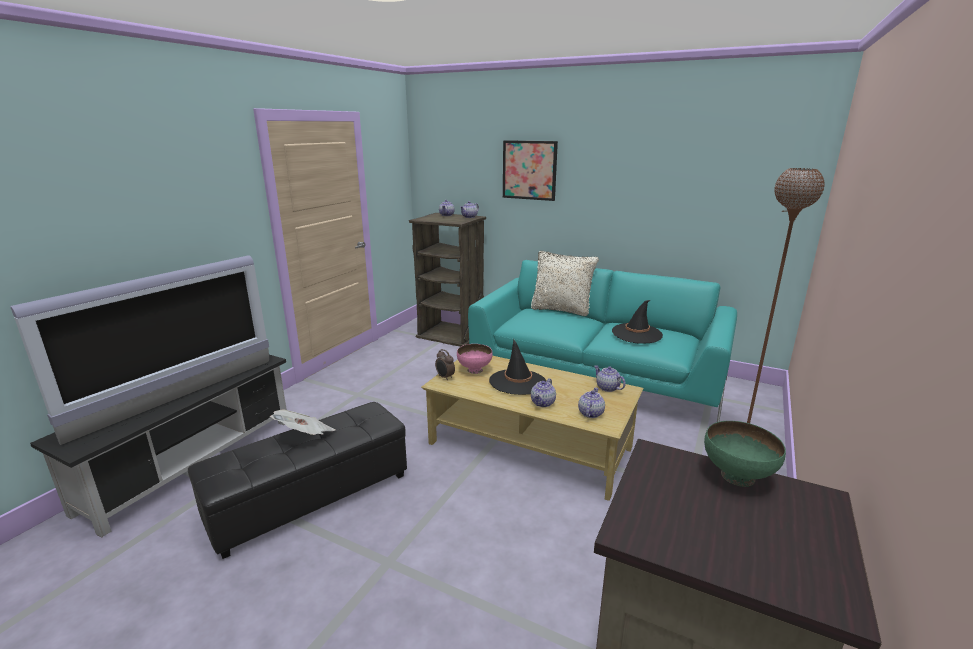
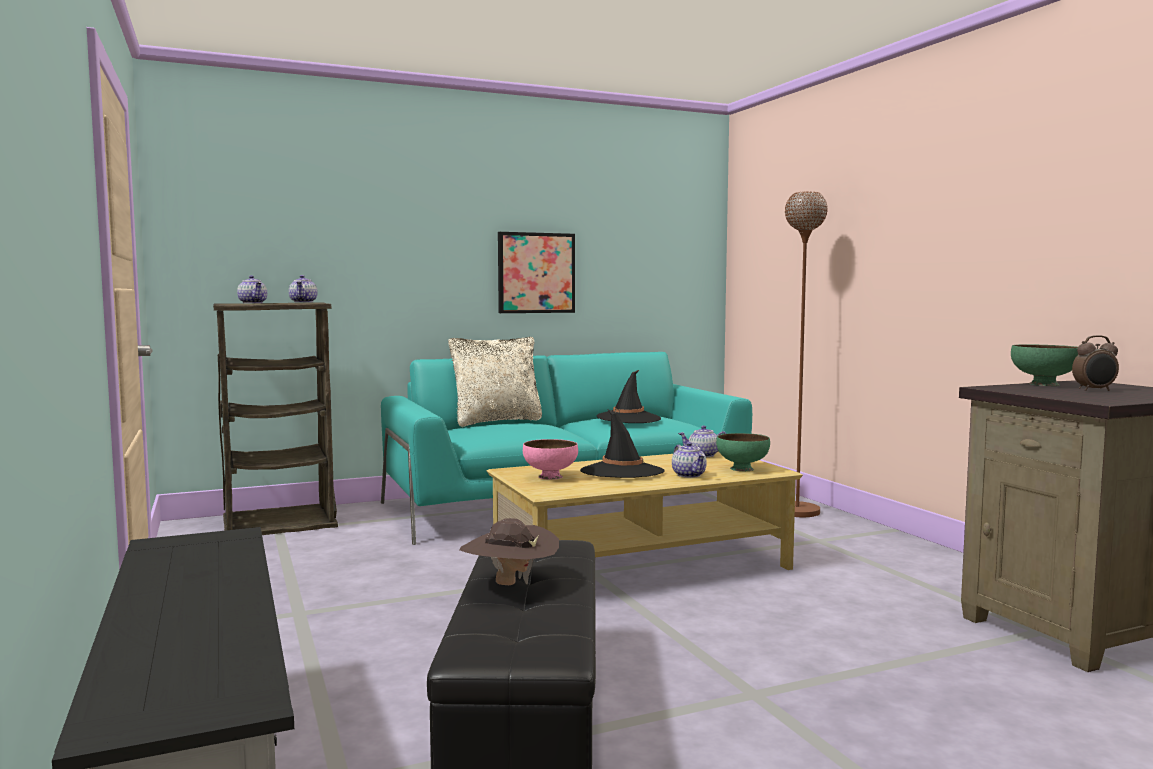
camera: 50 degrees left, 15 degrees down
television [10,255,269,445] -> none
newspaper [270,410,336,435] -> brown hat [459,518,559,585]
alarm clock [435,349,455,381] -> alarm clock moved to [1072,335,1119,391]
picture [503,140,558,201] -> picture moved to [498,232,575,313]
teapot [578,387,605,418] -> green bowl [716,433,770,471]

